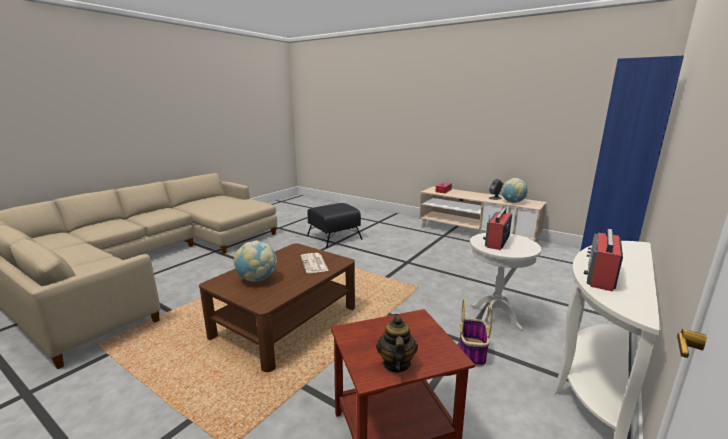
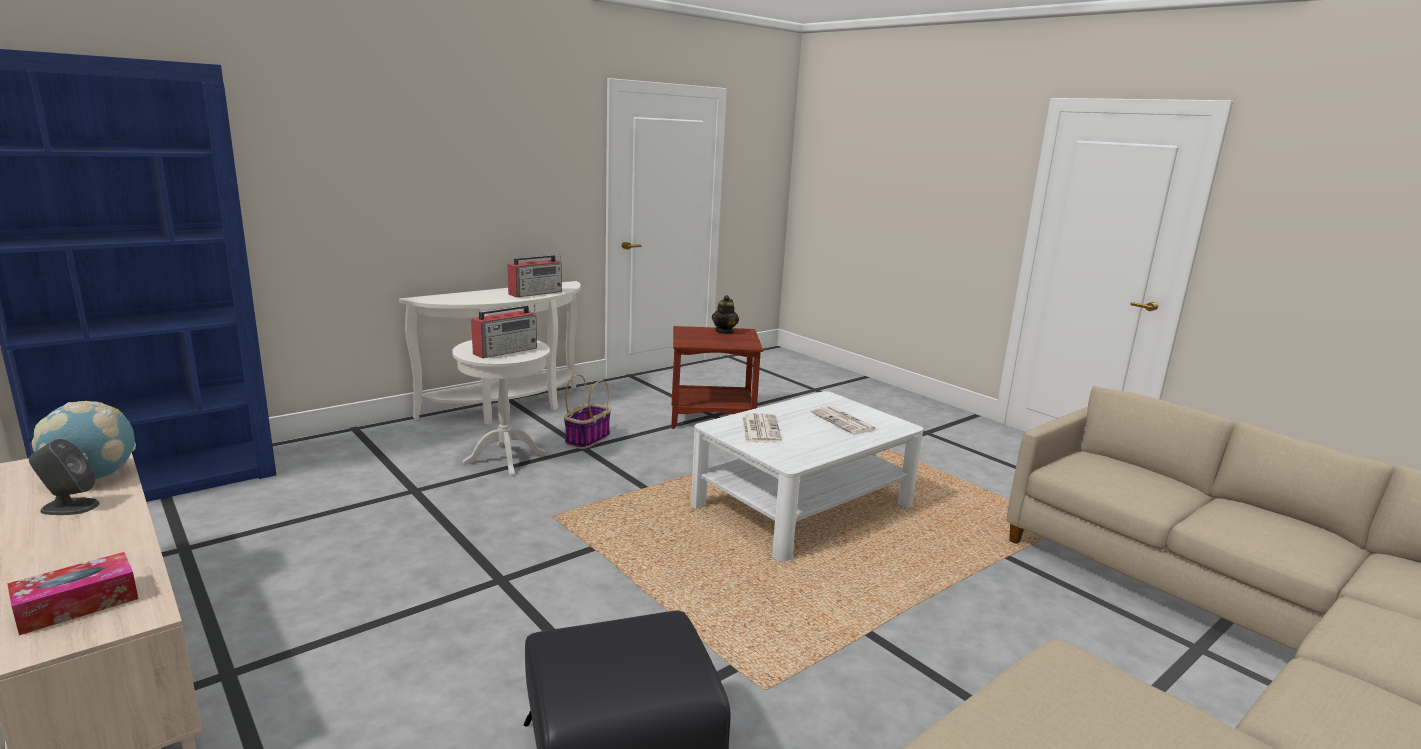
camera: 165 degrees left, 0 degrees up
brown coffee table [199,243,355,372] -> white coffee table [691,391,924,561]
globe [234,241,277,282] -> newspaper [811,406,877,434]

